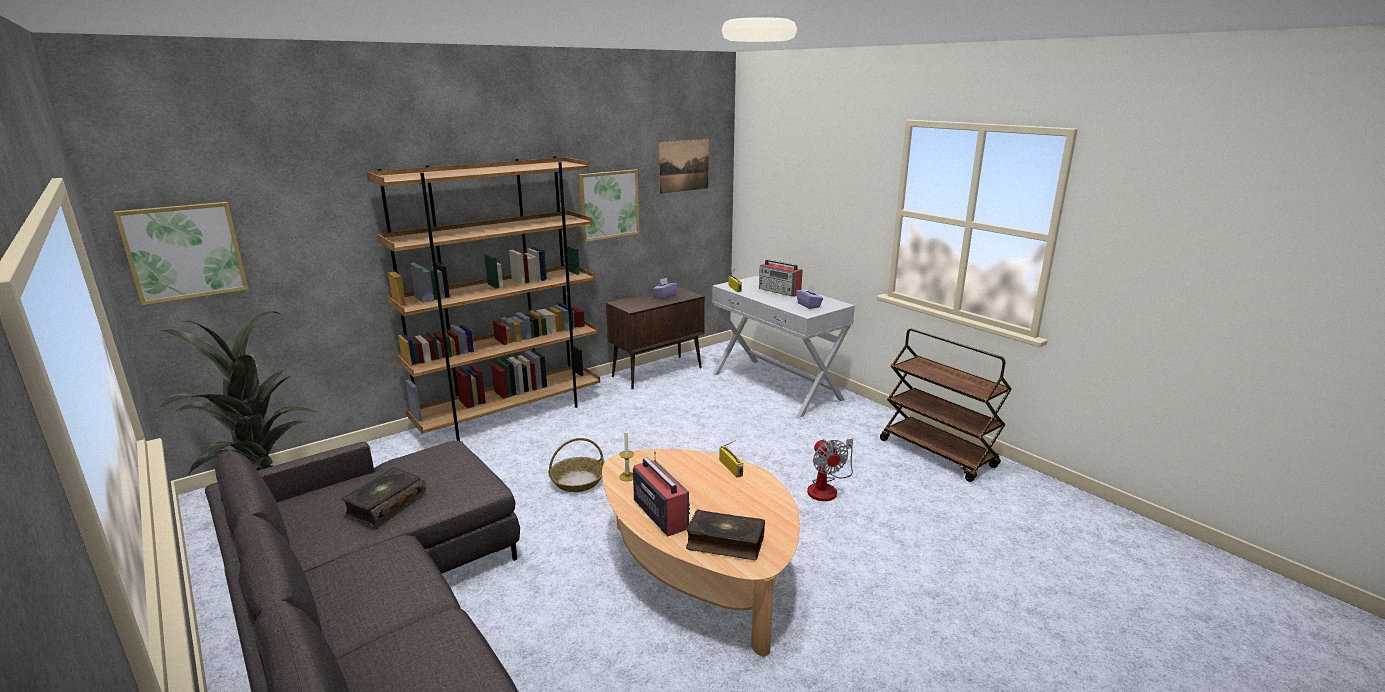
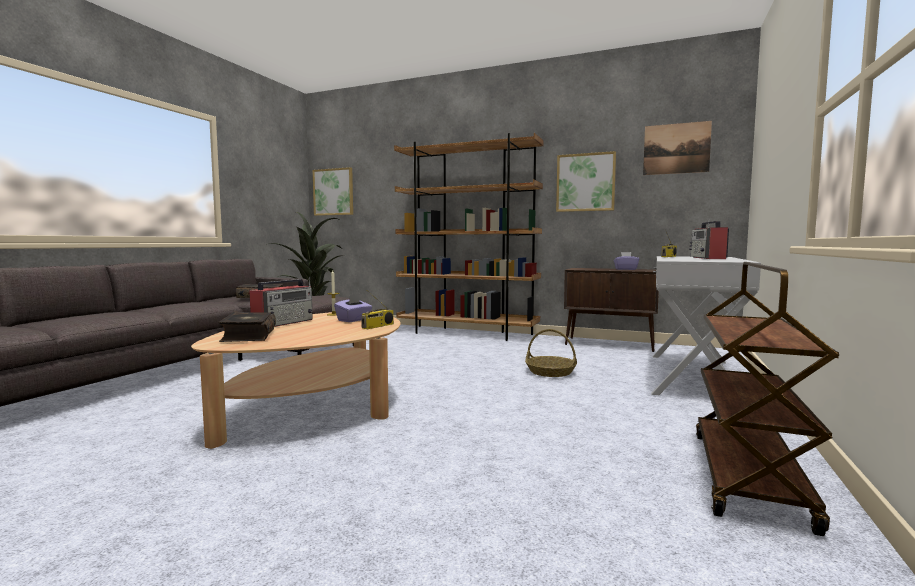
camera: 60 degrees right, 15 degrees down
basket [548,438,605,492] -> basket moved to [525,329,577,377]
purple tissue box [796,285,823,309] -> purple tissue box moved to [334,294,372,322]
fan [807,439,853,501] -> none

